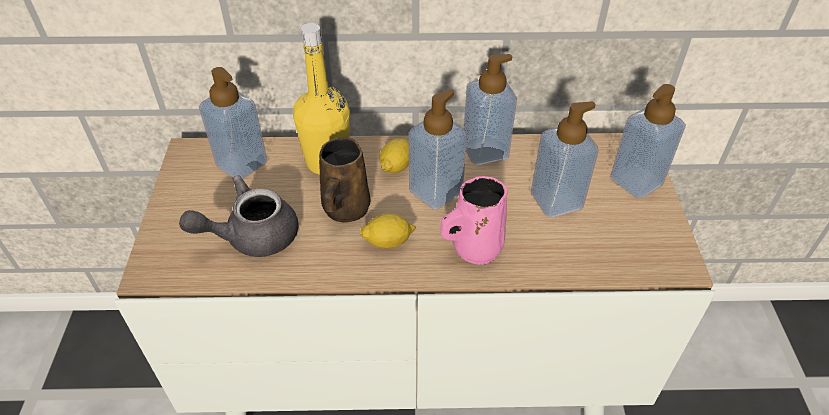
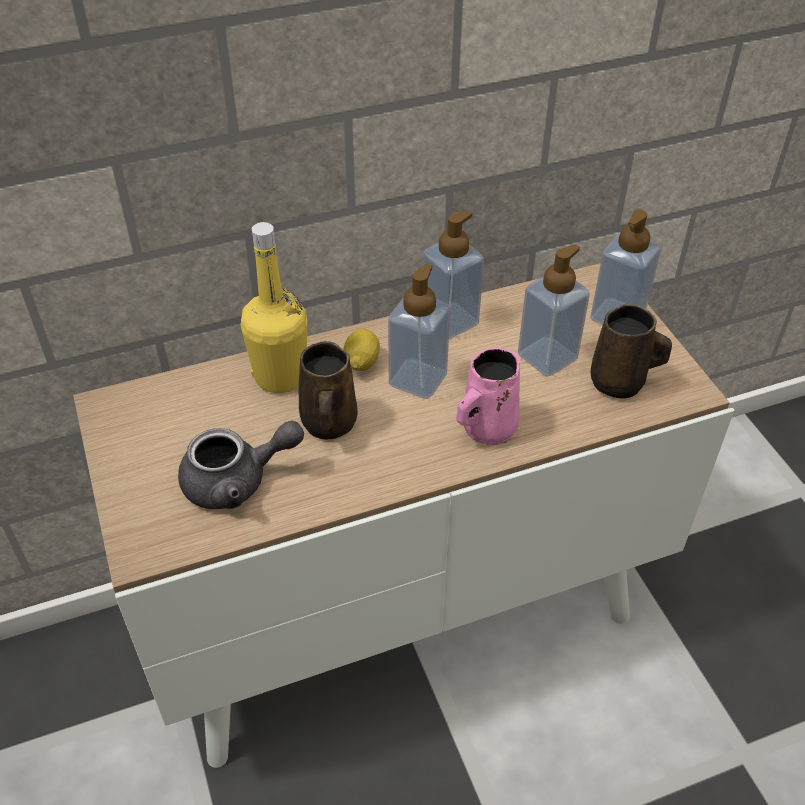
camera: 20 degrees left, 0 degrees up
grey teapot [179,175,299,257] -> grey teapot turned 150 degrees counterclockwise [178,421,304,509]
soap dispenser [199,67,268,179] -> none
lemon [359,214,416,248] -> none
none -> brown mug [591,304,672,399]

